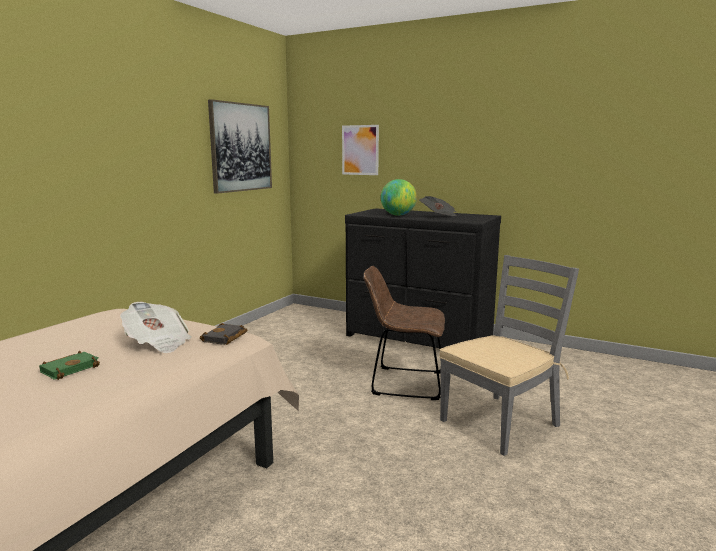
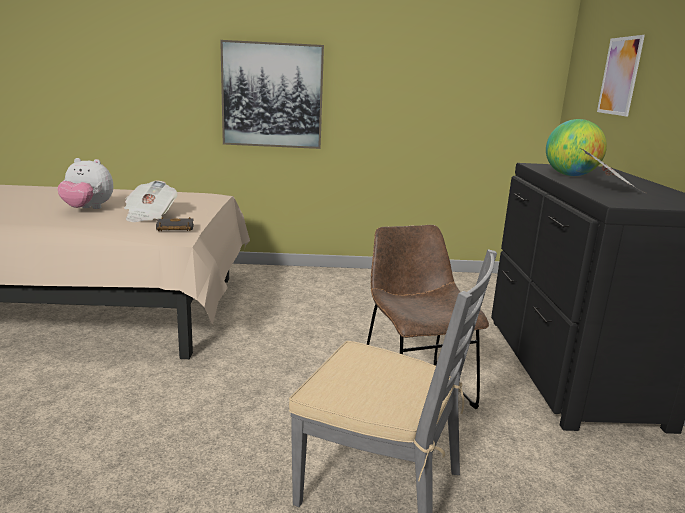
camera: 60 degrees right, 5 degrees up
green book [39,351,100,380] -> plush toy [57,158,113,209]
picture [208,99,272,194] -> picture moved to [220,40,324,149]

